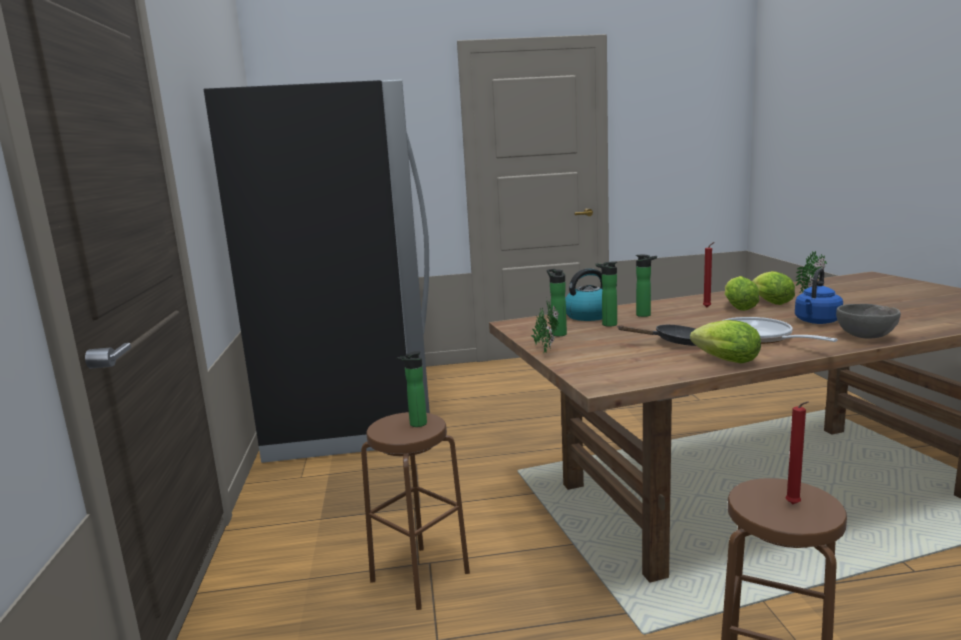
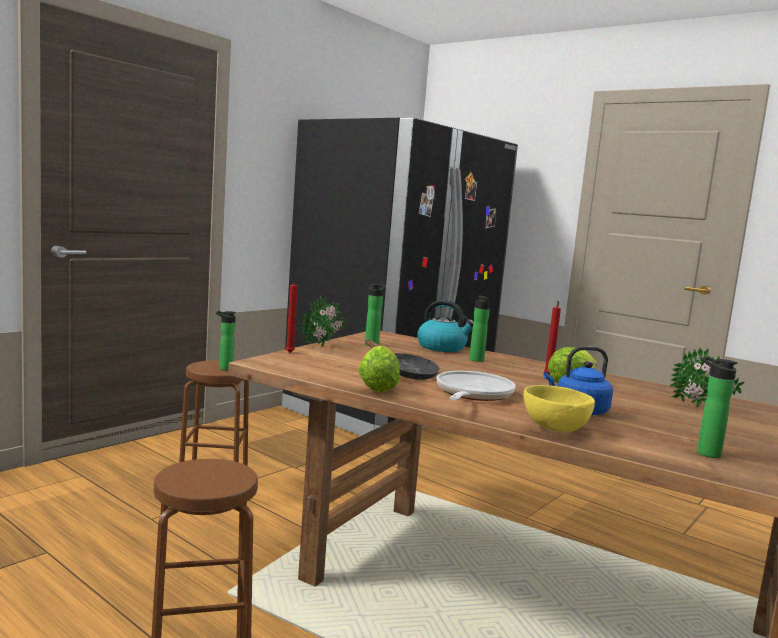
camera: 45 degrees right, 5 degrees down
bottle [595,262,617,327] -> bottle moved to [697,357,738,458]
lettuce [752,271,795,305] -> none
red candle [785,401,809,504] -> red candle moved to [286,278,298,352]
grey bowl [836,304,901,339] -> yellow bowl [523,385,595,433]

